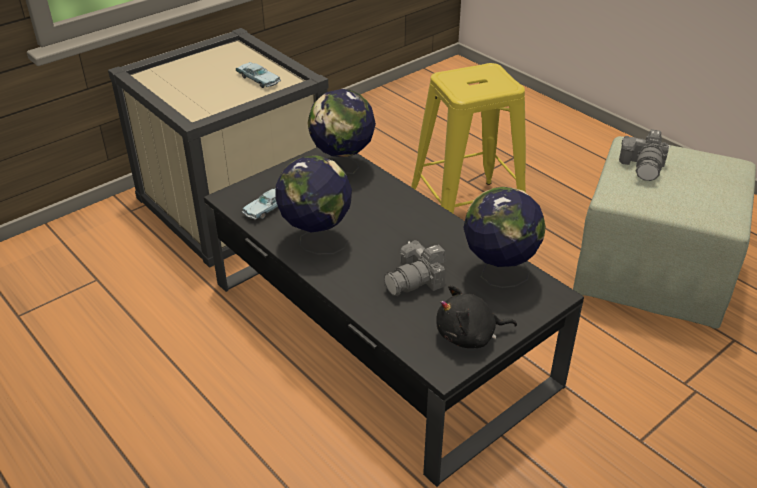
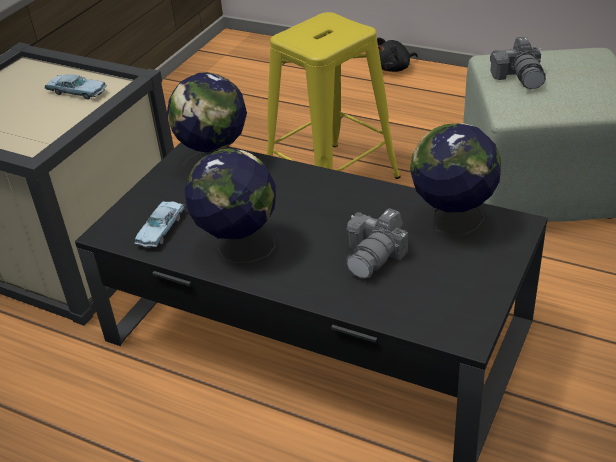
camera: 20 degrees left, 0 degrees up
black plush toy [436,285,517,348] -> black plush toy moved to [377,38,418,72]

